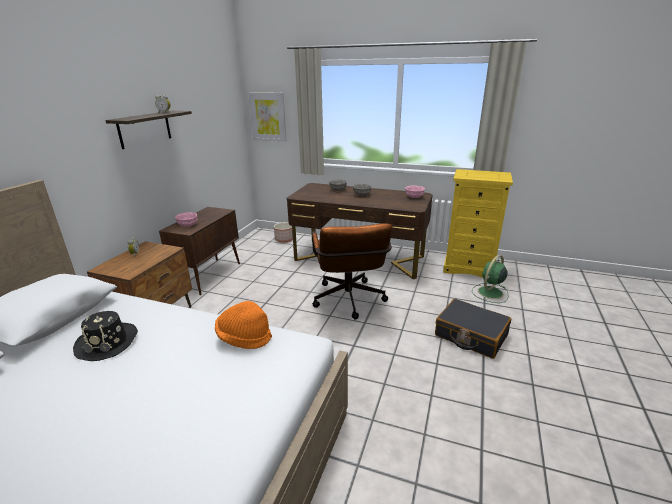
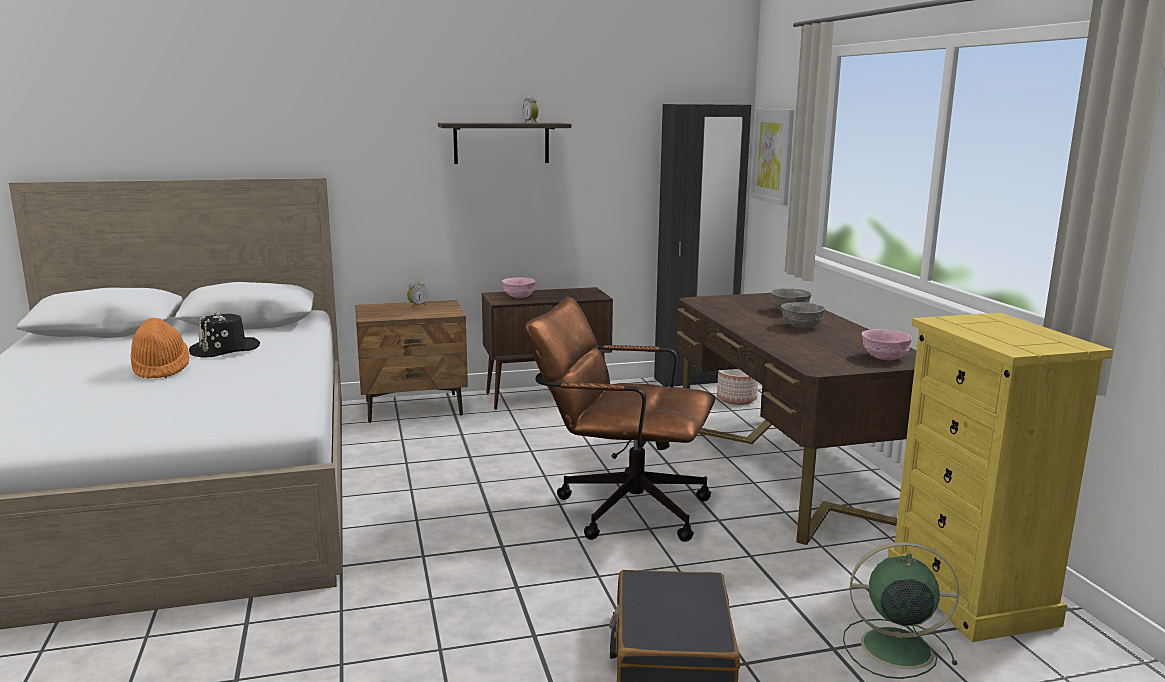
camera: 55 degrees right, 10 degrees down
orange hat [215,301,272,349] -> orange hat moved to [131,318,189,379]
brown office chair [312,223,393,319] -> brown office chair turned 60 degrees clockwise [525,297,715,542]
none -> black wardrobe [654,104,751,387]

